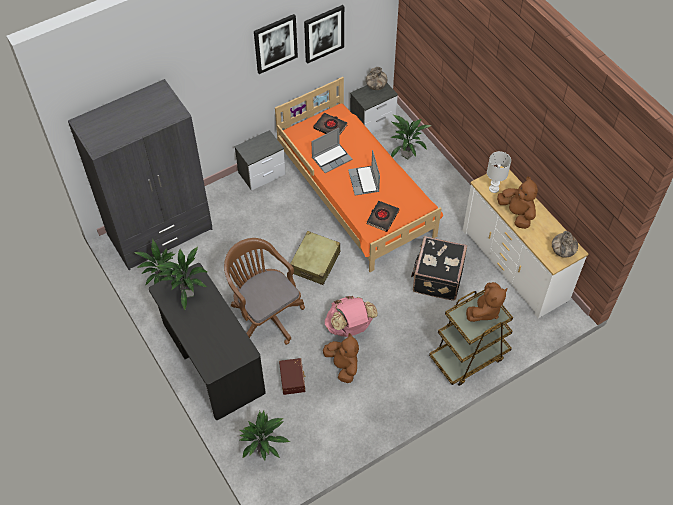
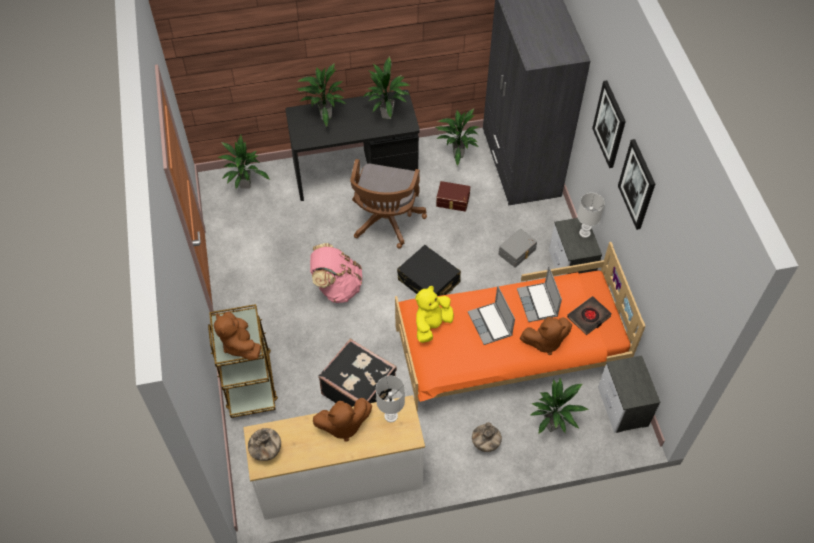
camera: 110 degrees right, 0 degrees up
brown office chair [224,238,305,345] -> brown office chair turned 120 degrees clockwise [350,159,427,249]
brown storage box [279,358,306,395] -> brown storage box moved to [436,181,470,212]
beige suitcase [290,231,340,285] -> black suitcase [397,245,461,296]
picture [304,5,344,64] -> picture moved to [592,81,626,168]
brown plush toy [323,333,359,383] -> brown plush toy moved to [520,317,572,355]
laptop [348,150,380,196] -> laptop turned 120 degrees counterclockwise [468,286,515,345]
vase [366,67,387,90] -> vase moved to [472,422,502,452]
black book [367,201,399,232] -> yellow plush toy [415,286,454,343]
none -> potted plant [297,63,346,127]
none -> grey storage box [498,228,537,268]
none -> white table lamp [577,193,605,238]

